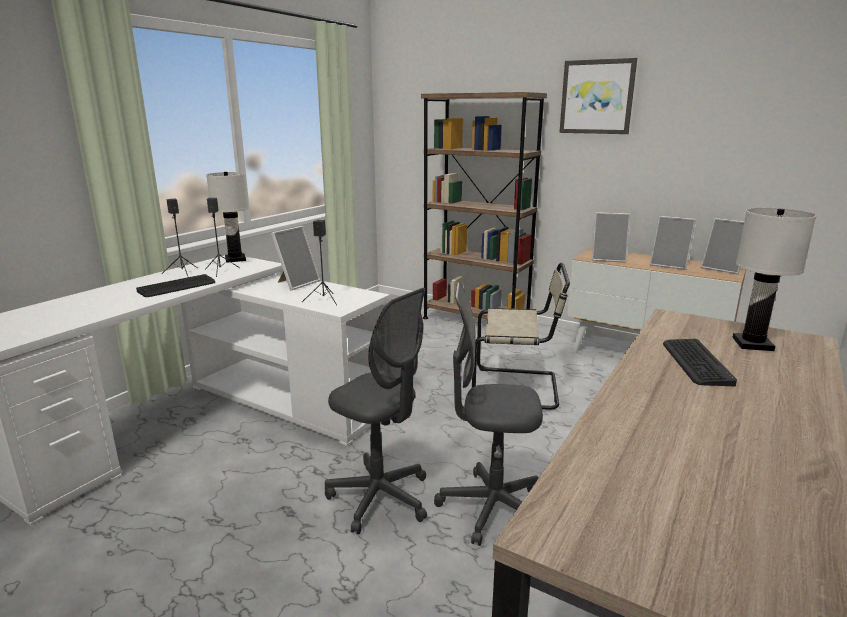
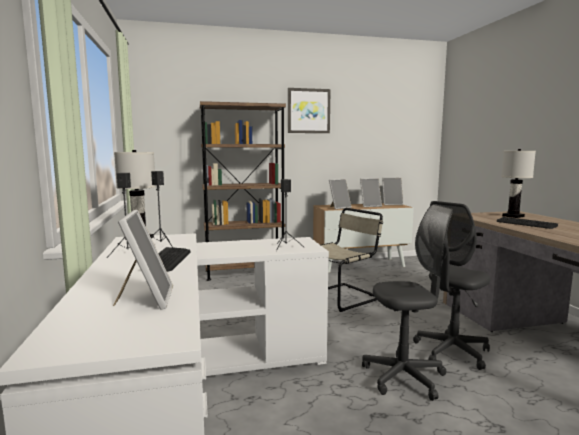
camera: 45 degrees left, 10 degrees down
picture frame [271,226,321,290] -> picture frame moved to [113,210,173,310]

